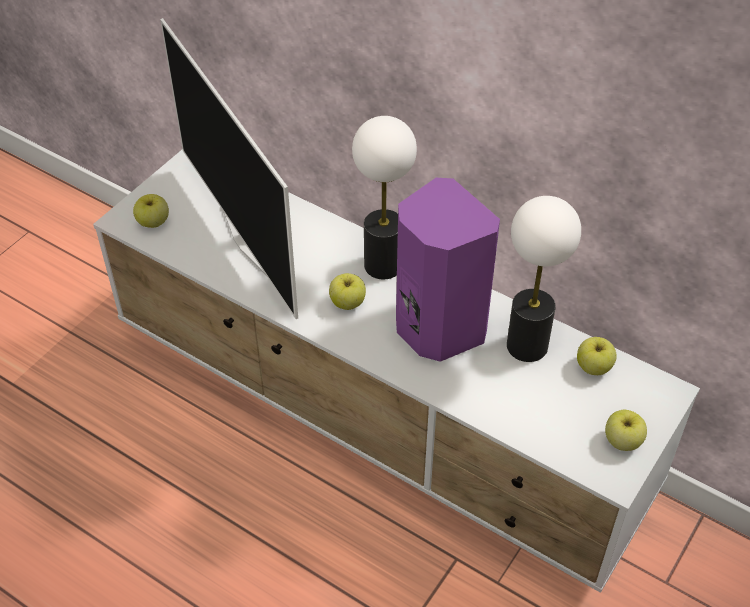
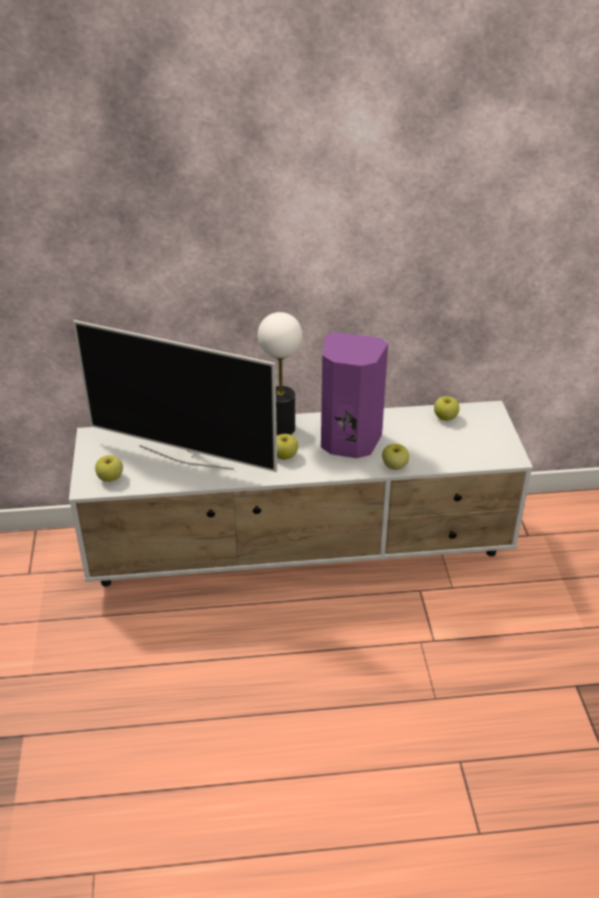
camera: 40 degrees left, 10 degrees down
table lamp [507,196,581,362] -> none
apple [605,410,647,451] -> apple moved to [382,444,409,470]

